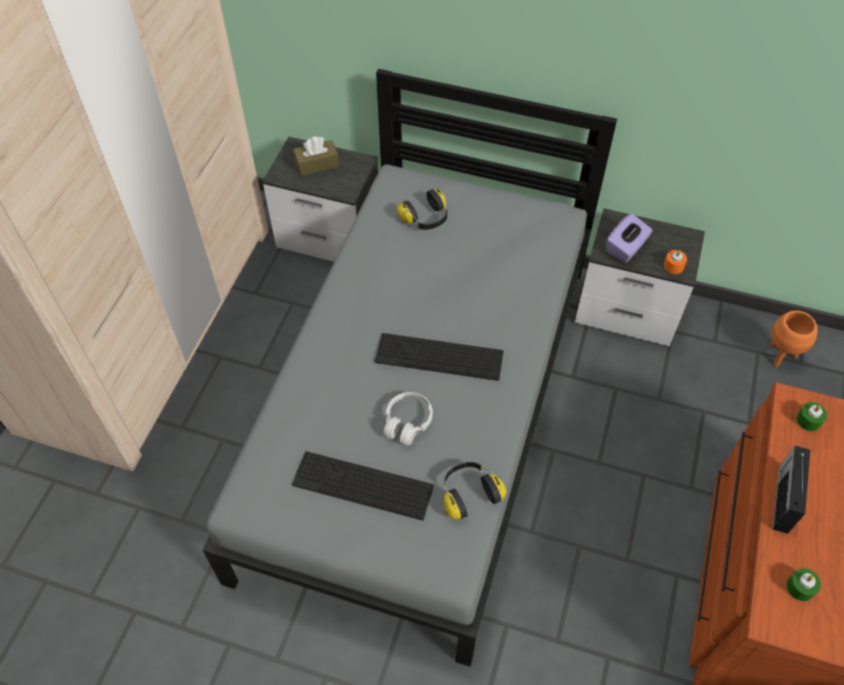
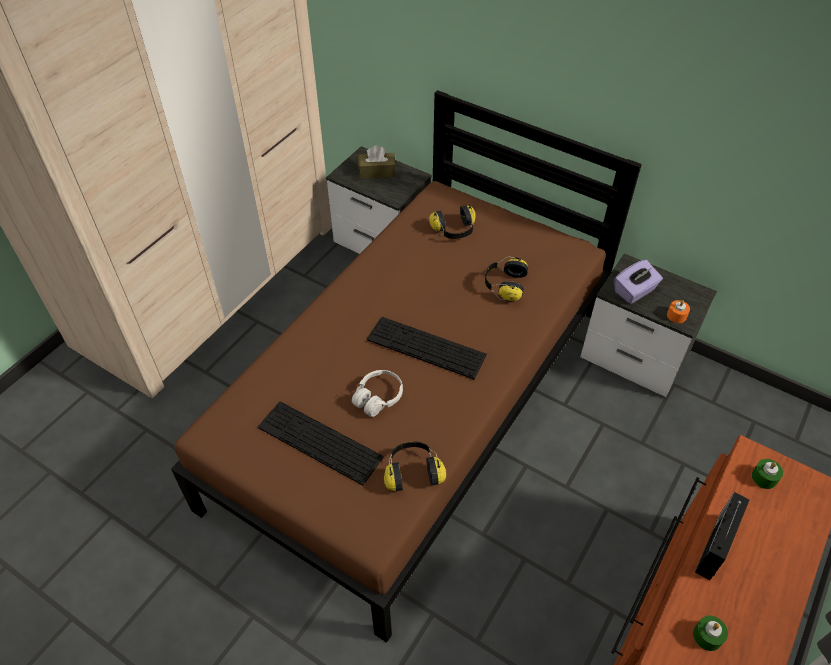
camera: 15 degrees right, 5 degrees down
grey bed [203,69,617,666] -> brown bed [171,90,642,643]
orange planter [770,311,818,367] -> none
none -> headphones [485,257,528,302]

